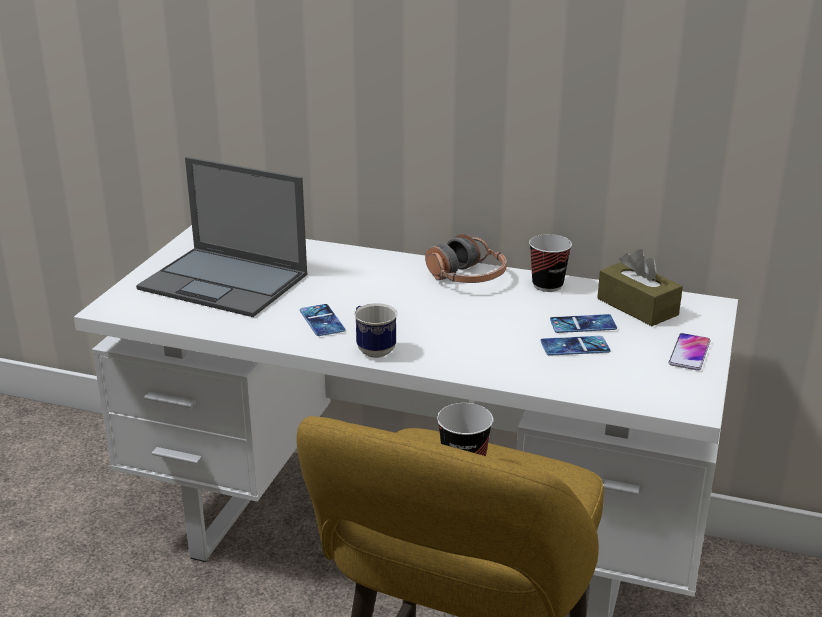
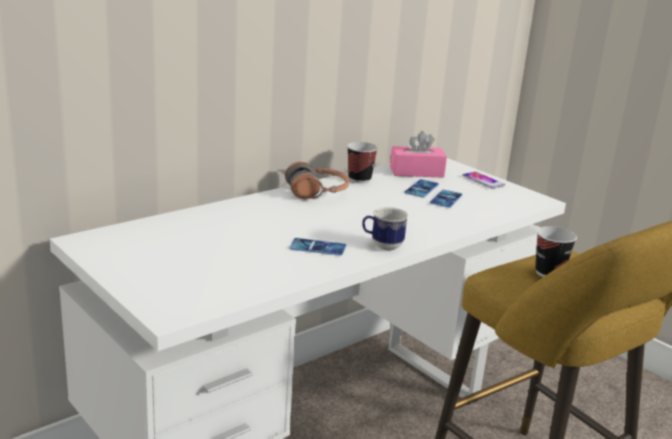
camera: 60 degrees left, 5 degrees down
laptop [136,157,307,317] -> none
brown tissue box [597,249,683,326] -> pink tissue box [390,131,447,178]

